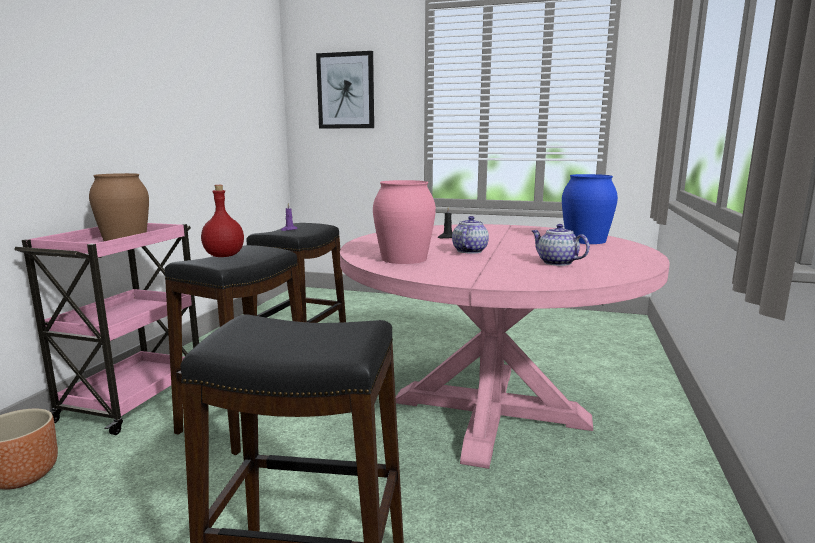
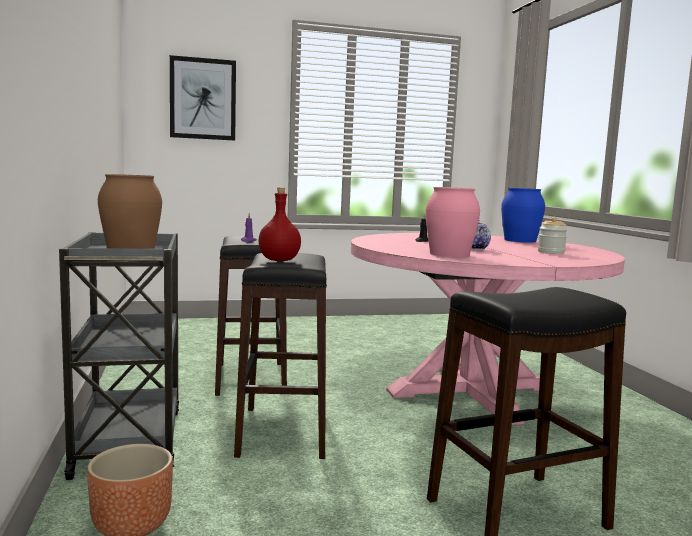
camera: 30 degrees left, 5 degrees down
pink cart [14,223,199,435] -> grey cart [59,232,179,480]
teapot [531,224,590,266] -> jar [538,217,567,254]

